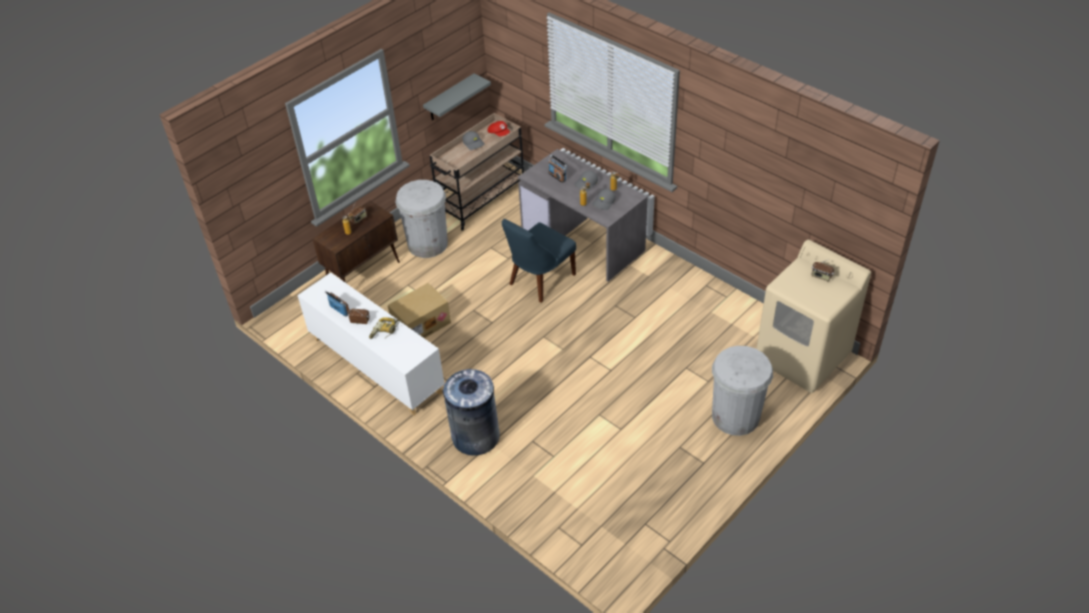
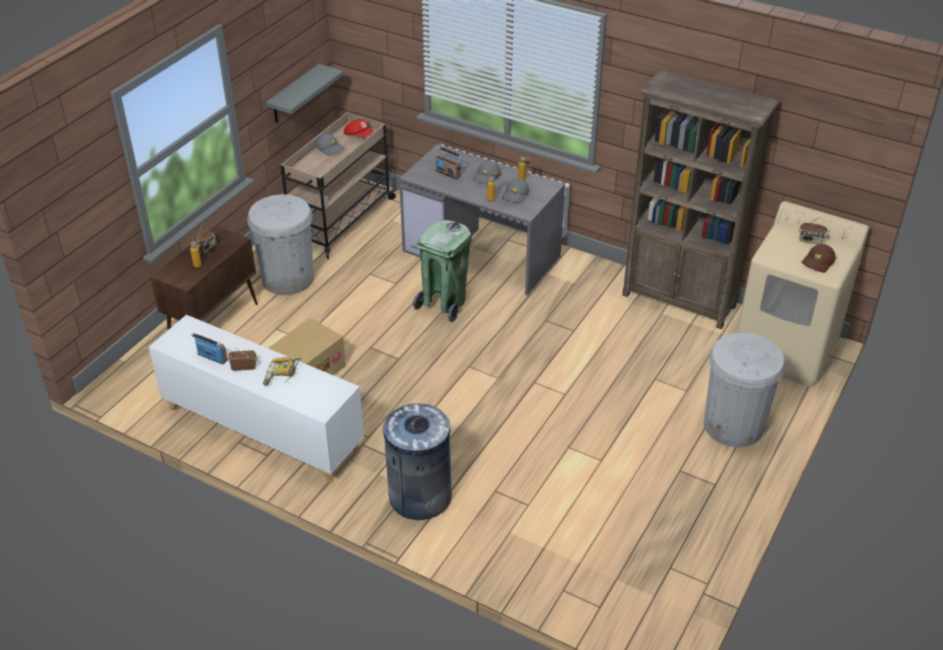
camera: 15 degrees left, 5 degrees down
blue chair [502,219,576,303] -> green trash can [412,220,472,323]
none -> brown bookcase [622,70,779,329]
none -> brown cap [801,244,836,273]

